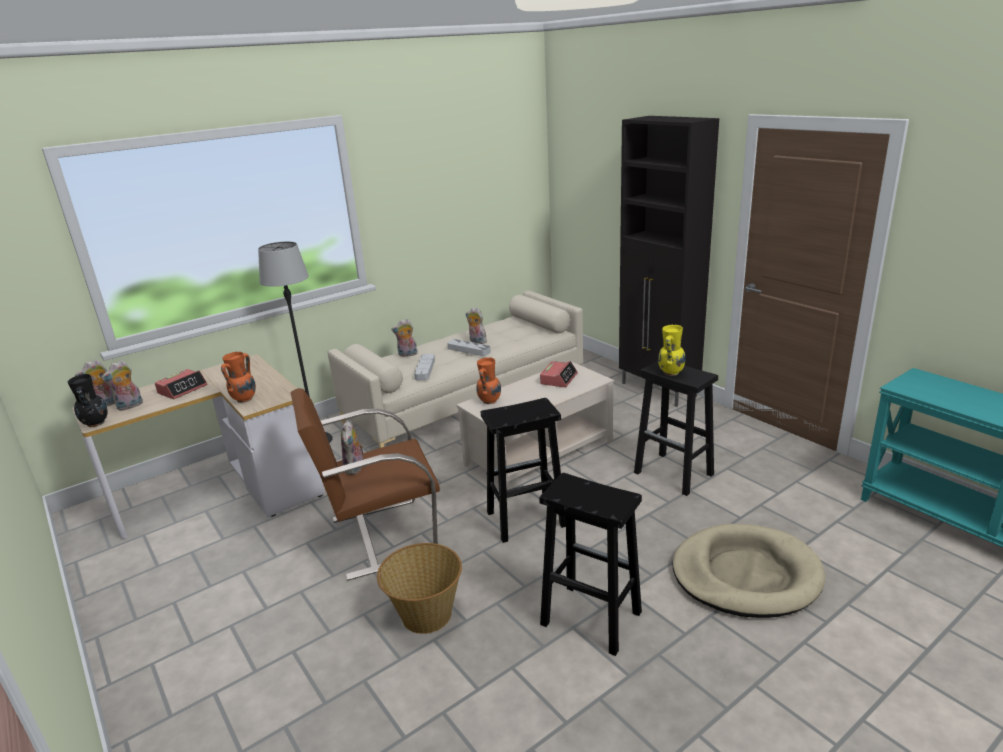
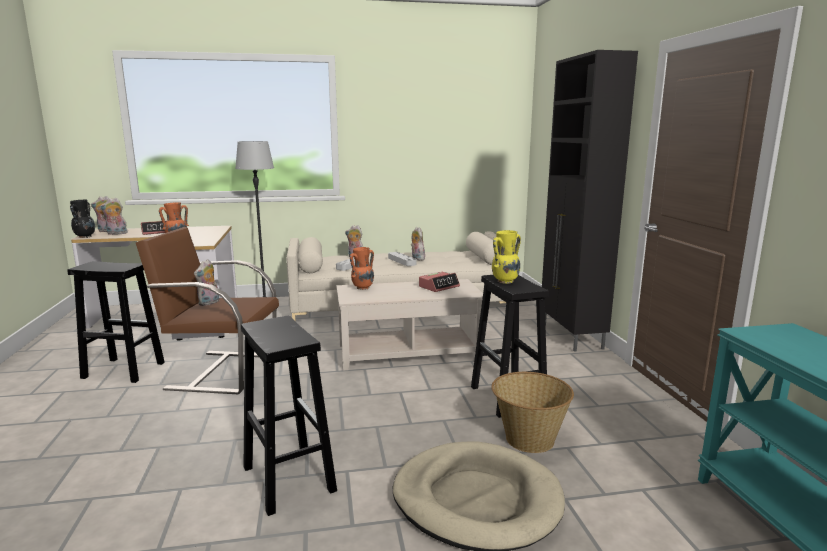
camera: 25 degrees right, 10 degrees down
basket [377,543,462,634] -> basket moved to [491,372,574,453]
black stool [481,398,566,543] -> black stool moved to [67,261,165,383]

